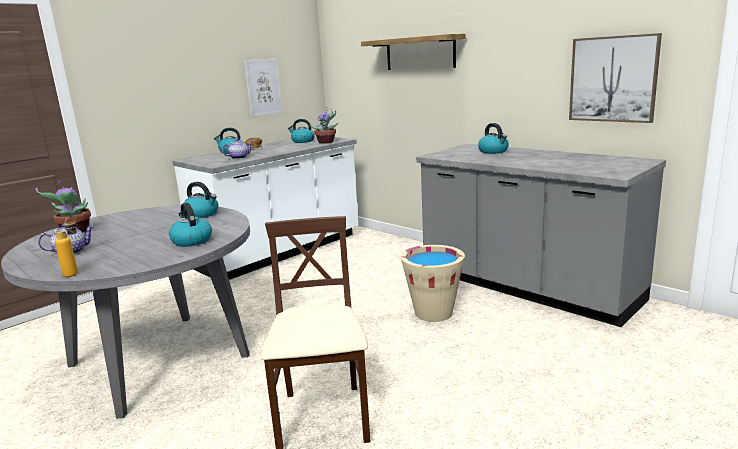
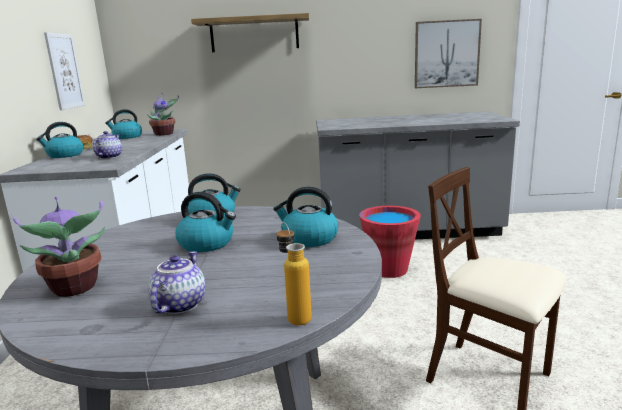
camera: 45 degrees left, 0 degrees up
beige bucket [400,245,465,322] -> red bucket [359,206,421,278]
kettle [478,123,509,154] -> kettle moved to [175,192,236,252]

